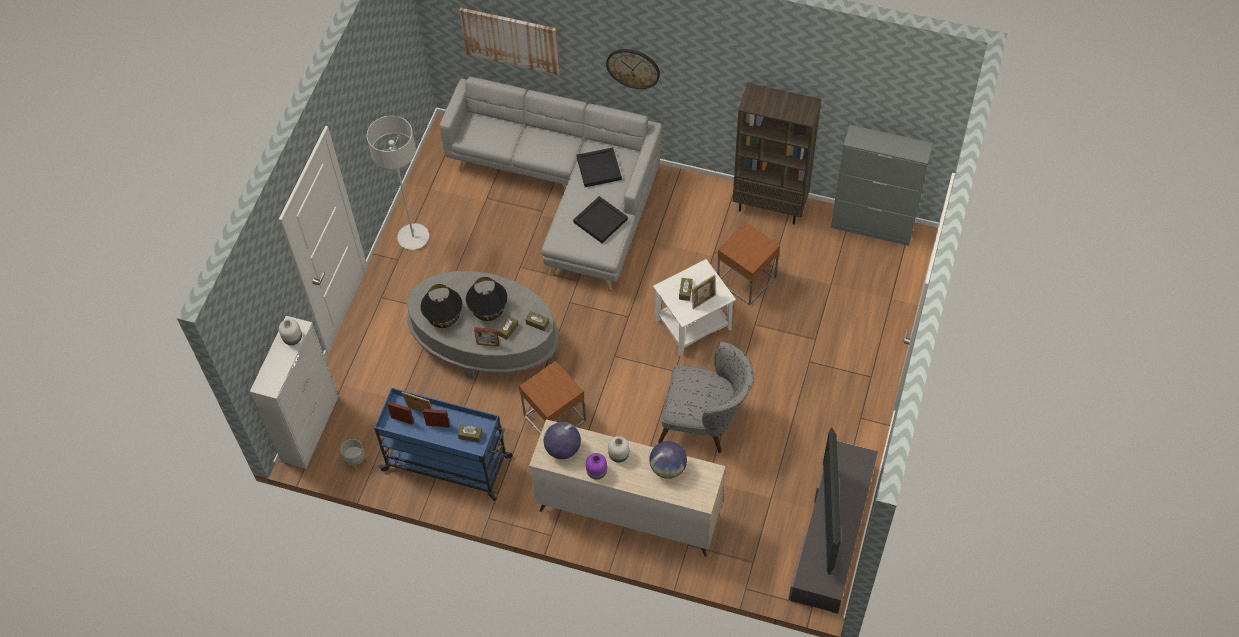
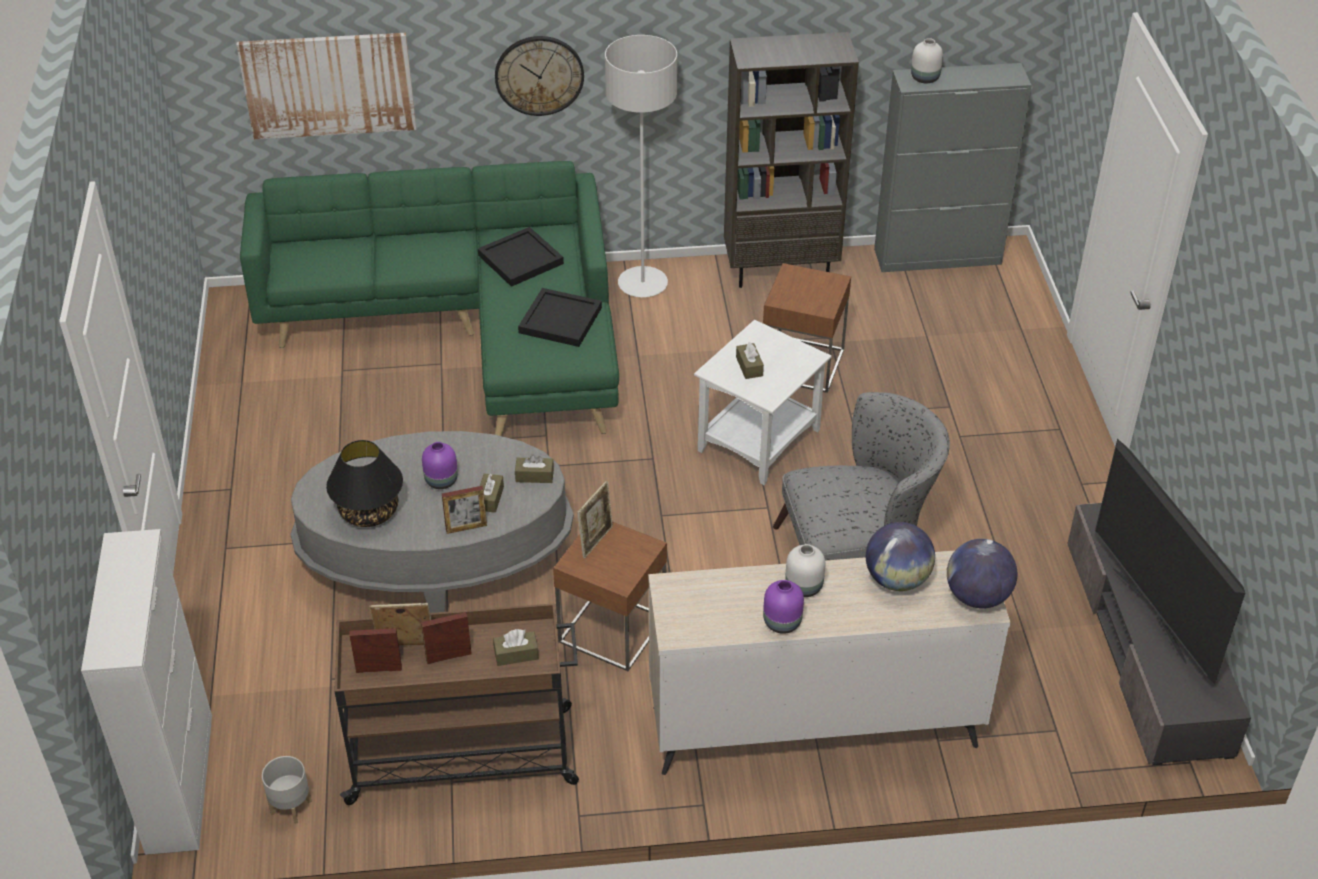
camera: 25 degrees left, 15 degrees down
white vase [279,319,302,345] -> white vase moved to [911,38,943,83]
grey floor lamp [367,116,429,250] -> grey floor lamp moved to [605,35,677,297]
blue cart [374,387,513,501] -> brown cart [334,603,579,805]
grey sofa [439,77,662,291] -> green sofa [240,161,619,436]
black table lamp [466,277,508,321] -> purple vase [422,442,458,489]
globe [544,422,581,459] -> globe moved to [947,539,1017,609]
picture frame [692,275,716,309] -> picture frame moved to [577,480,613,559]

